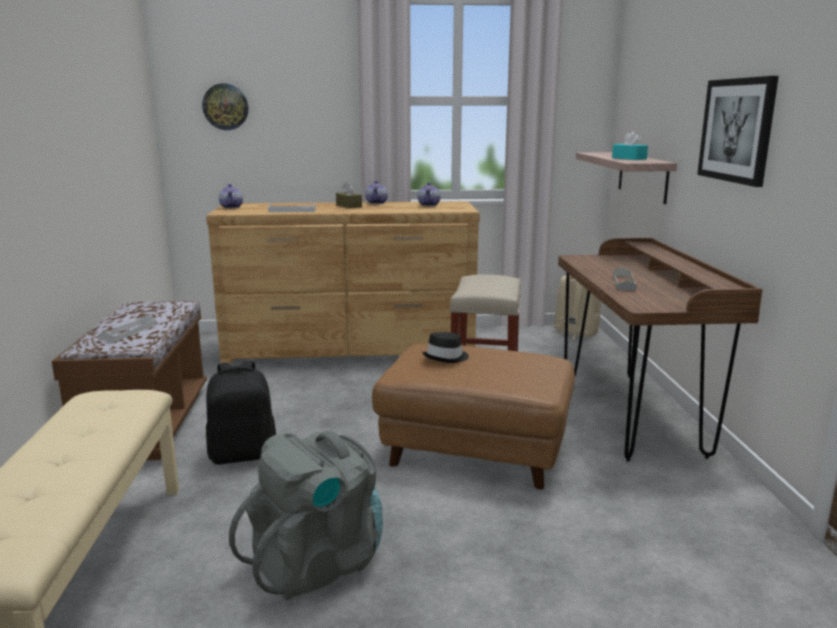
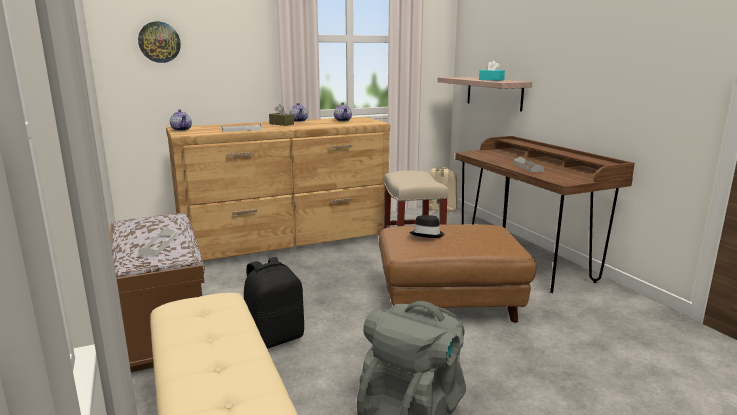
camera: 20 degrees left, 0 degrees up
picture [697,76,779,187] -> none

